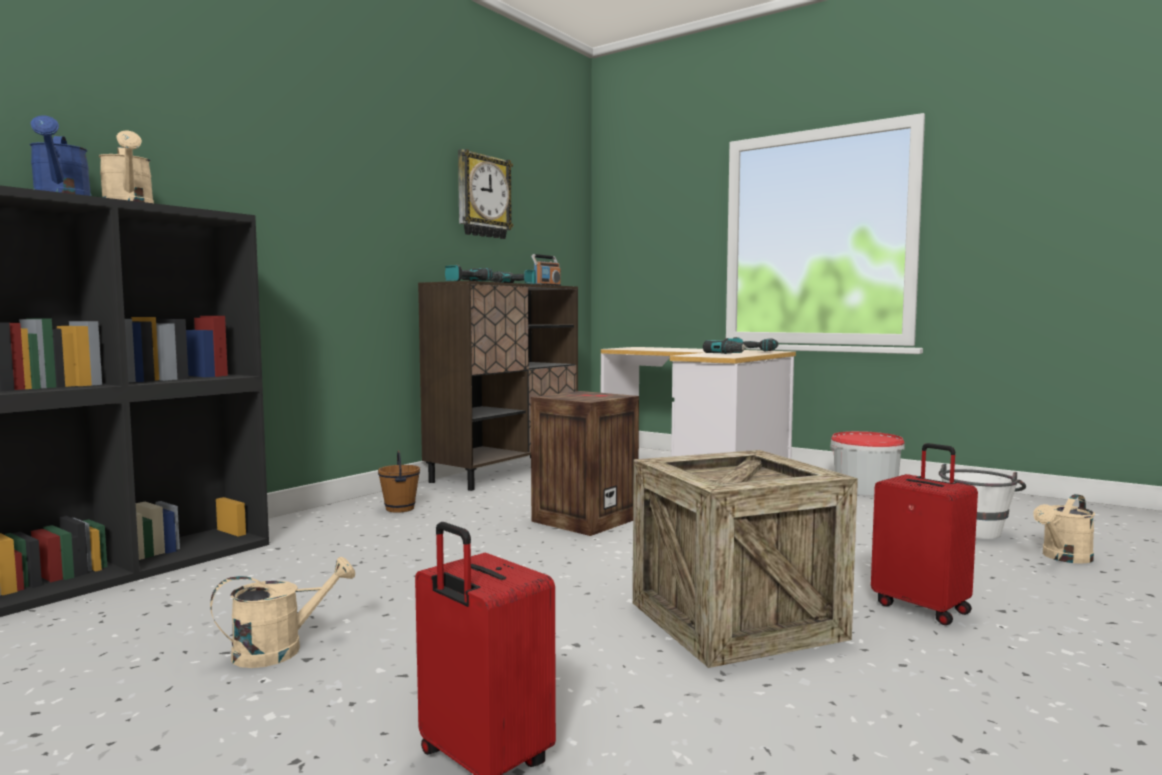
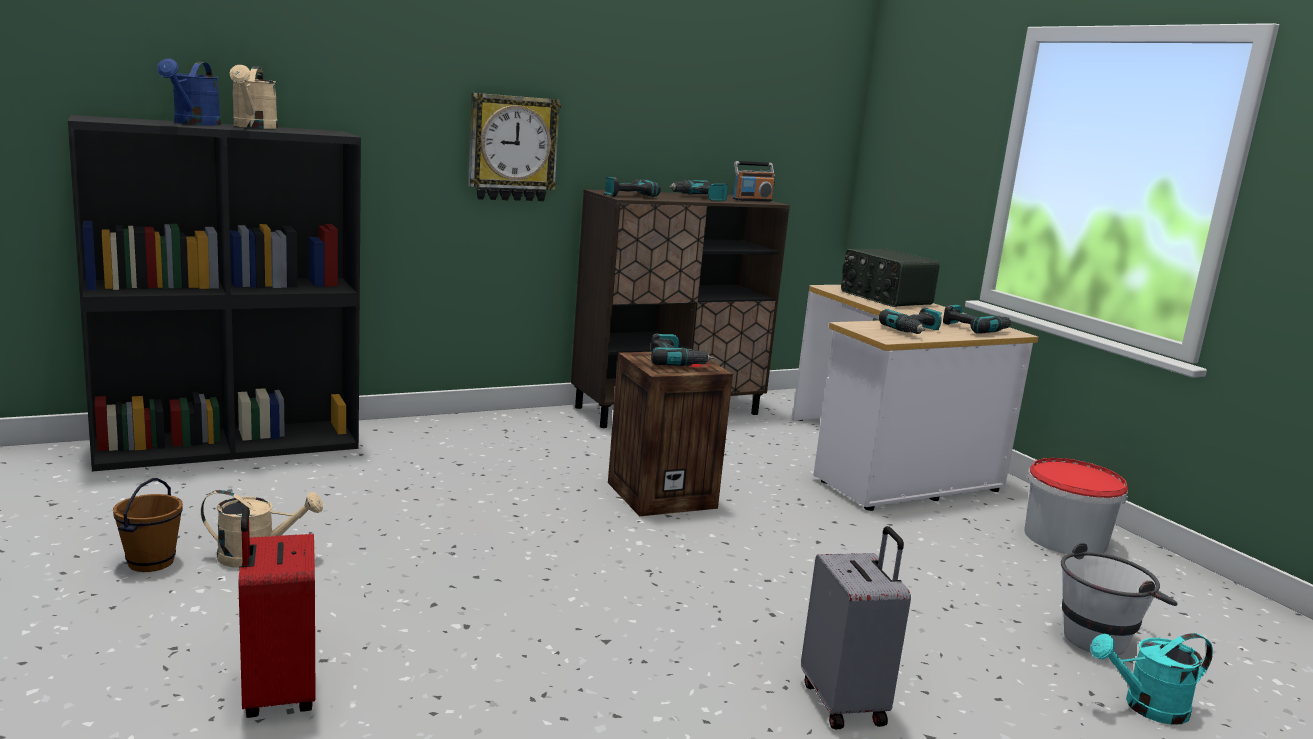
camera: 25 degrees right, 10 degrees up
brown bucket [378,450,420,513] -> brown bucket moved to [113,478,183,572]
wall clock [458,149,514,239] -> wall clock moved to [468,93,561,201]
crate [633,450,858,668] -> none
red suitcase [871,443,978,625] -> grey suitcase [801,526,911,730]
beige watering can [1033,494,1095,564] -> turquoise watering can [1090,633,1213,725]
none -> power drill [651,333,714,366]
none -> radio [841,249,940,307]

